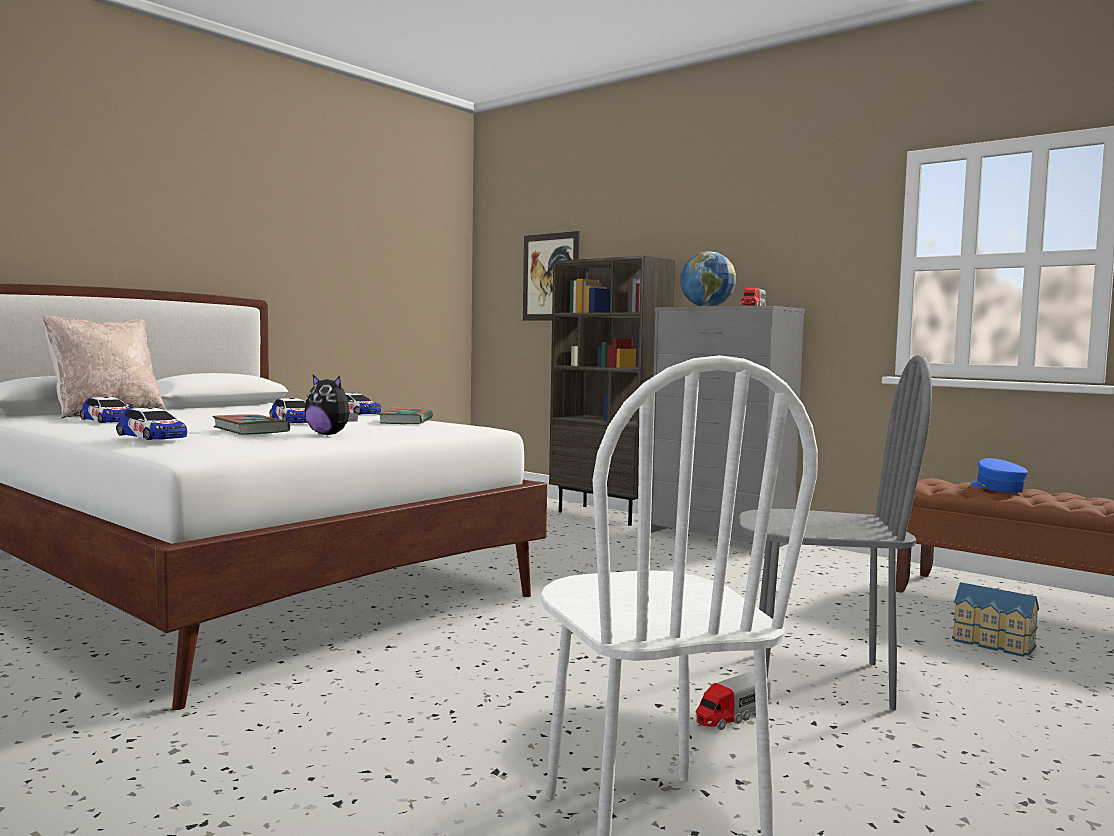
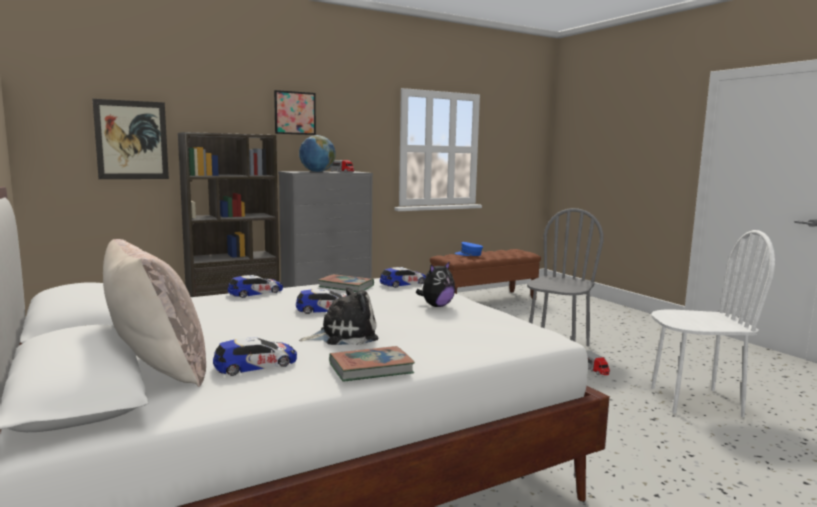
camera: 70 degrees left, 5 degrees up
toy car [116,408,187,440] -> toy car moved to [380,267,426,288]
book [212,414,290,435] -> book moved to [329,346,415,382]
toy house [952,582,1039,657] -> none
none -> picture [274,90,316,135]
none -> plush toy [299,287,378,345]

